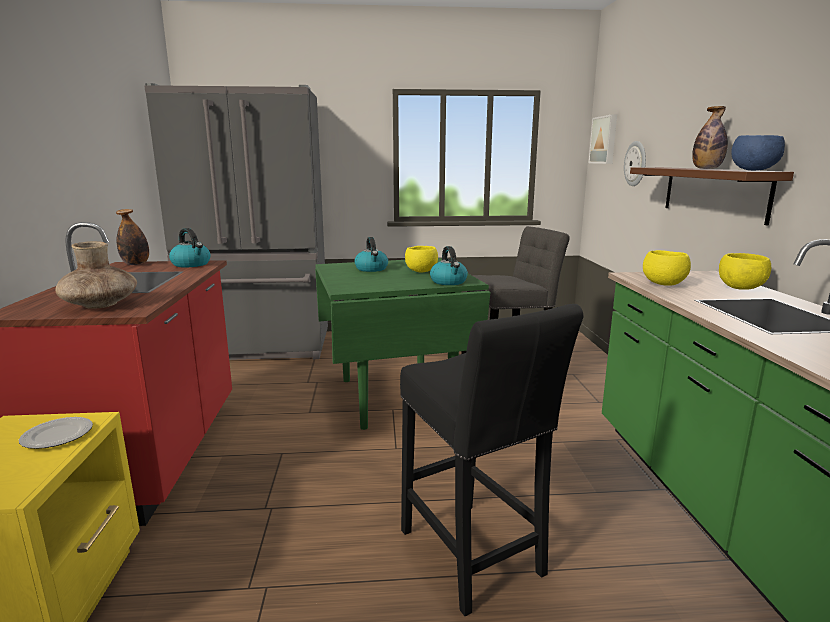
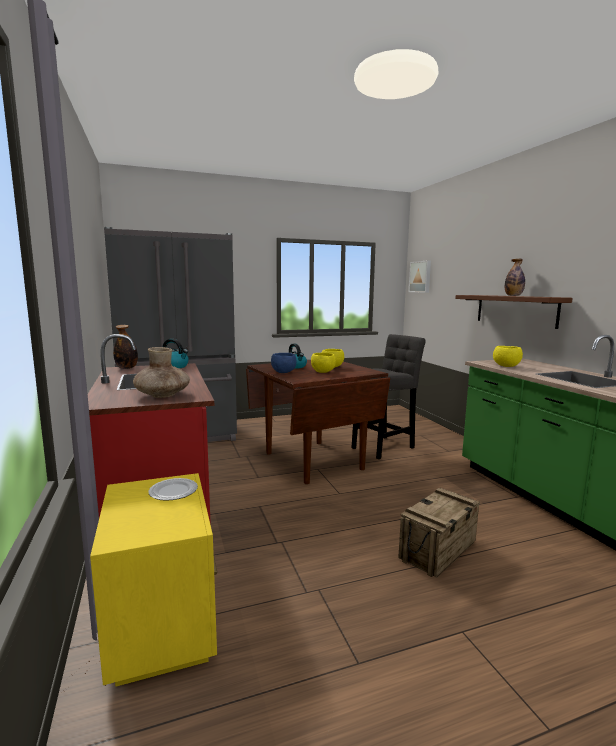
camera: 15 degrees left, 5 degrees down
green dining table [315,258,490,430] -> brown dining table [246,360,390,484]
black stool [400,304,584,617] -> crate [398,488,480,578]
kettle [430,246,468,285] -> none
wall clock [624,141,646,186] -> none
yellow bowl [719,253,771,290] -> yellow bowl moved to [311,352,336,373]
blue bowl [731,135,785,171] -> blue bowl moved to [271,353,296,373]

